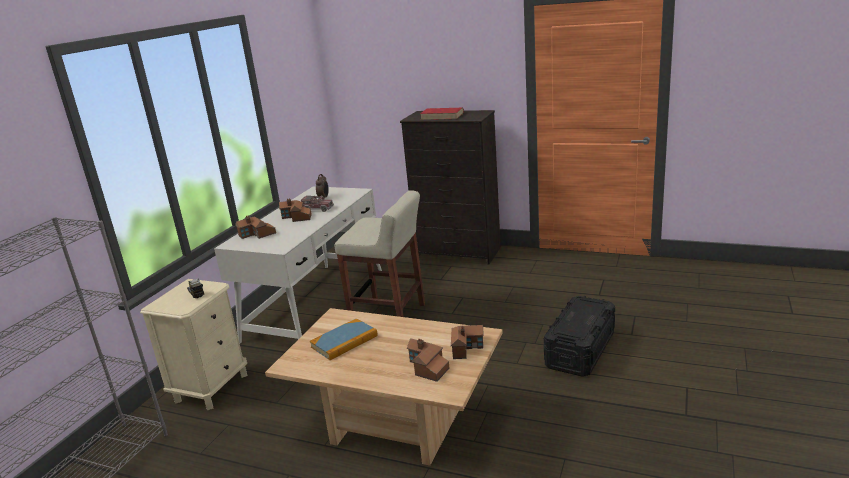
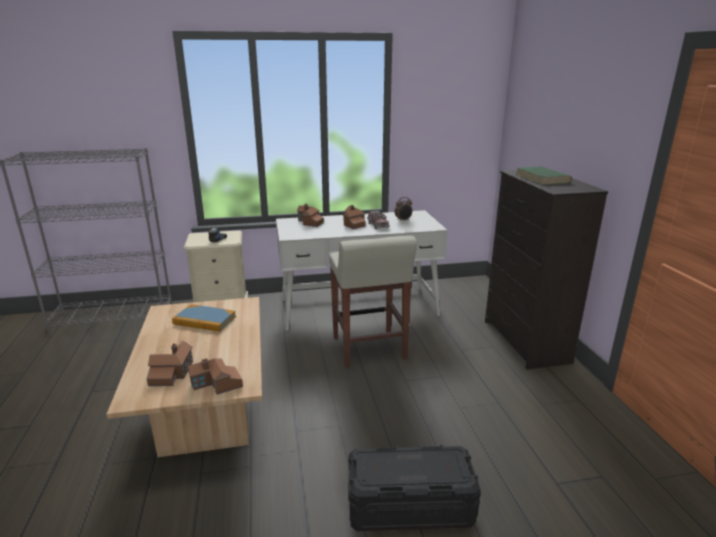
camera: 55 degrees right, 0 degrees up
red book [420,108,464,120] -> green book [517,166,572,185]

